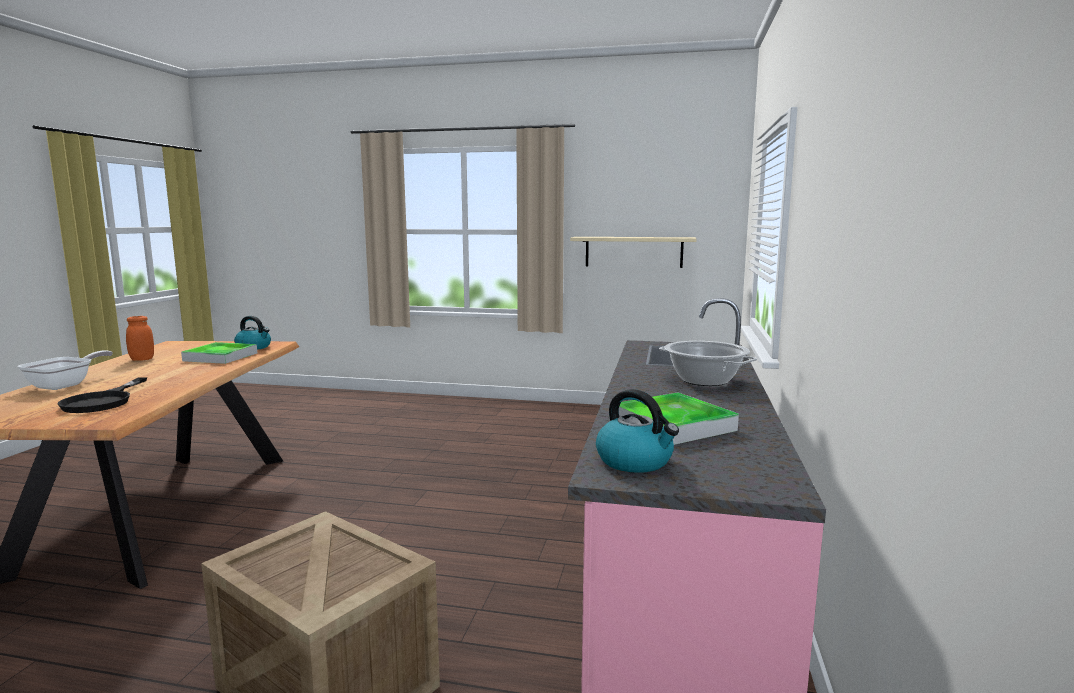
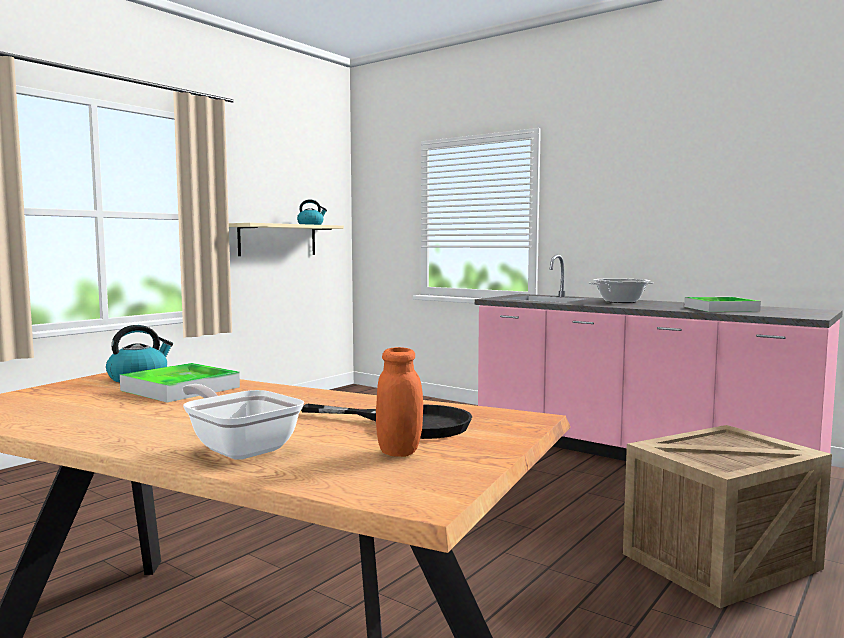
camera: 65 degrees left, 5 degrees down
orange jar [126,316,154,361] -> orange jar moved to [376,347,423,457]
kettle [596,389,679,473] -> kettle moved to [297,199,327,225]

